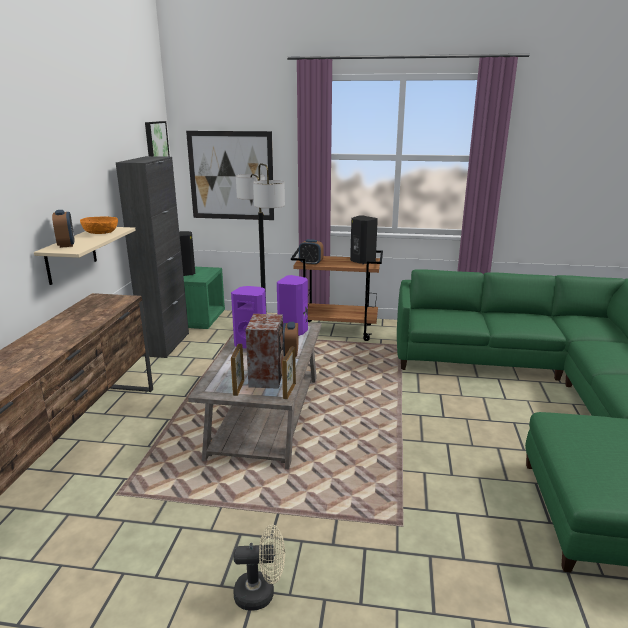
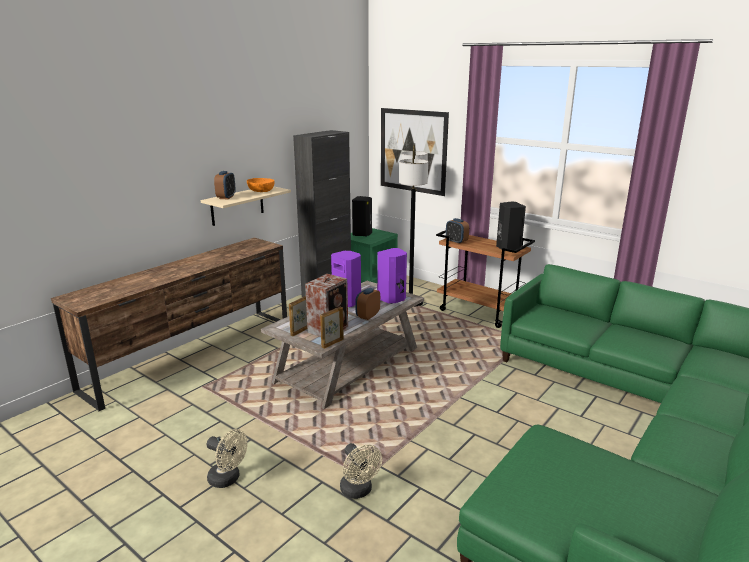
camera: 30 degrees right, 0 degrees up
picture [145,121,170,157] -> none
none -> beige fan [340,443,382,499]

